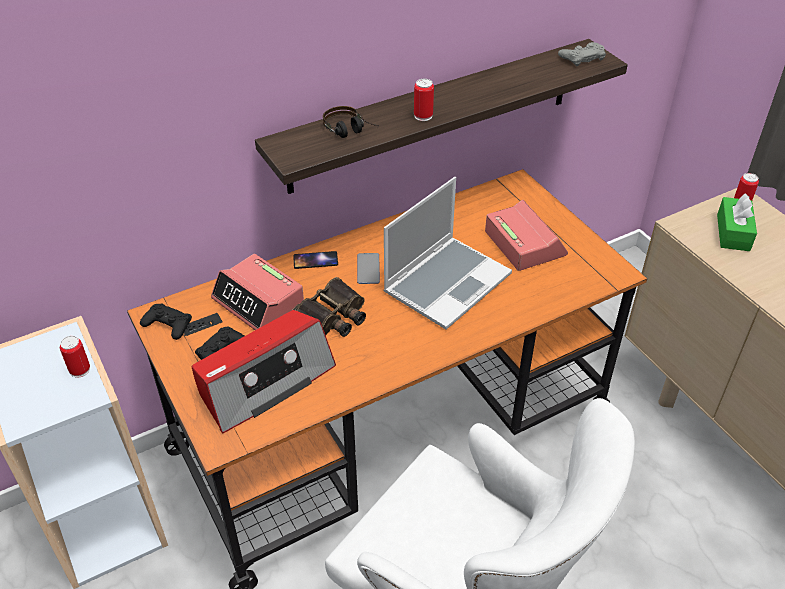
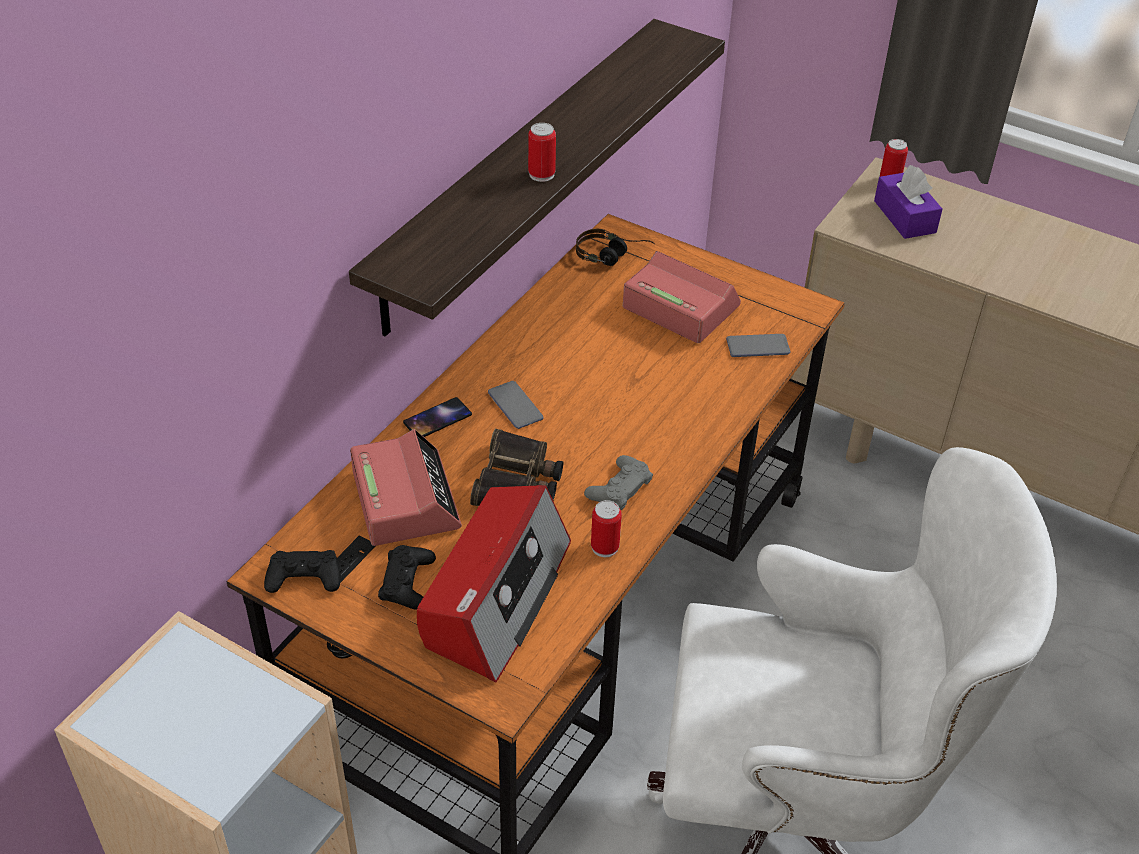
camera: 30 degrees left, 0 degrees up
can [60,336,90,378] -> can moved to [591,500,622,557]
alarm clock [211,254,304,330] -> alarm clock turned 120 degrees counterclockwise [350,429,462,546]
headphones [323,106,379,138] -> headphones moved to [576,229,654,266]
laptop [383,177,512,330] -> none
grey game controller [558,42,606,67] -> grey game controller moved to [584,455,653,510]
green tissue box [717,194,757,251] -> purple tissue box [874,165,943,239]
none -> phone [726,334,791,357]

